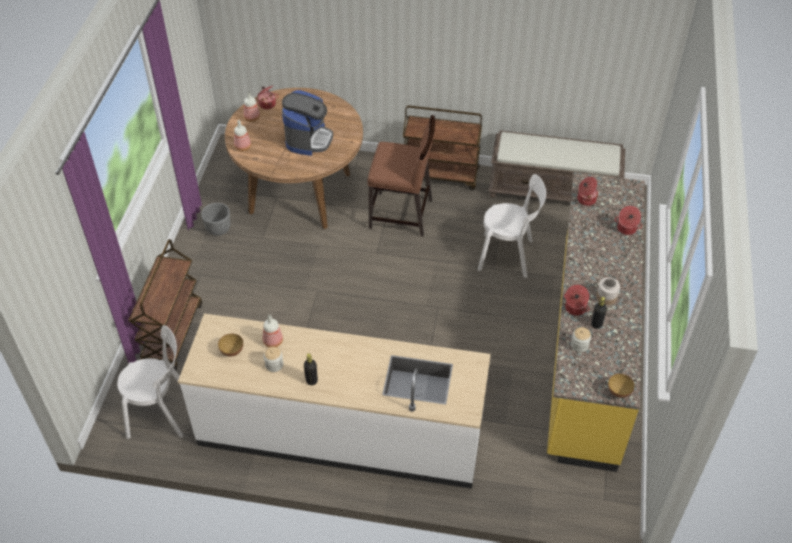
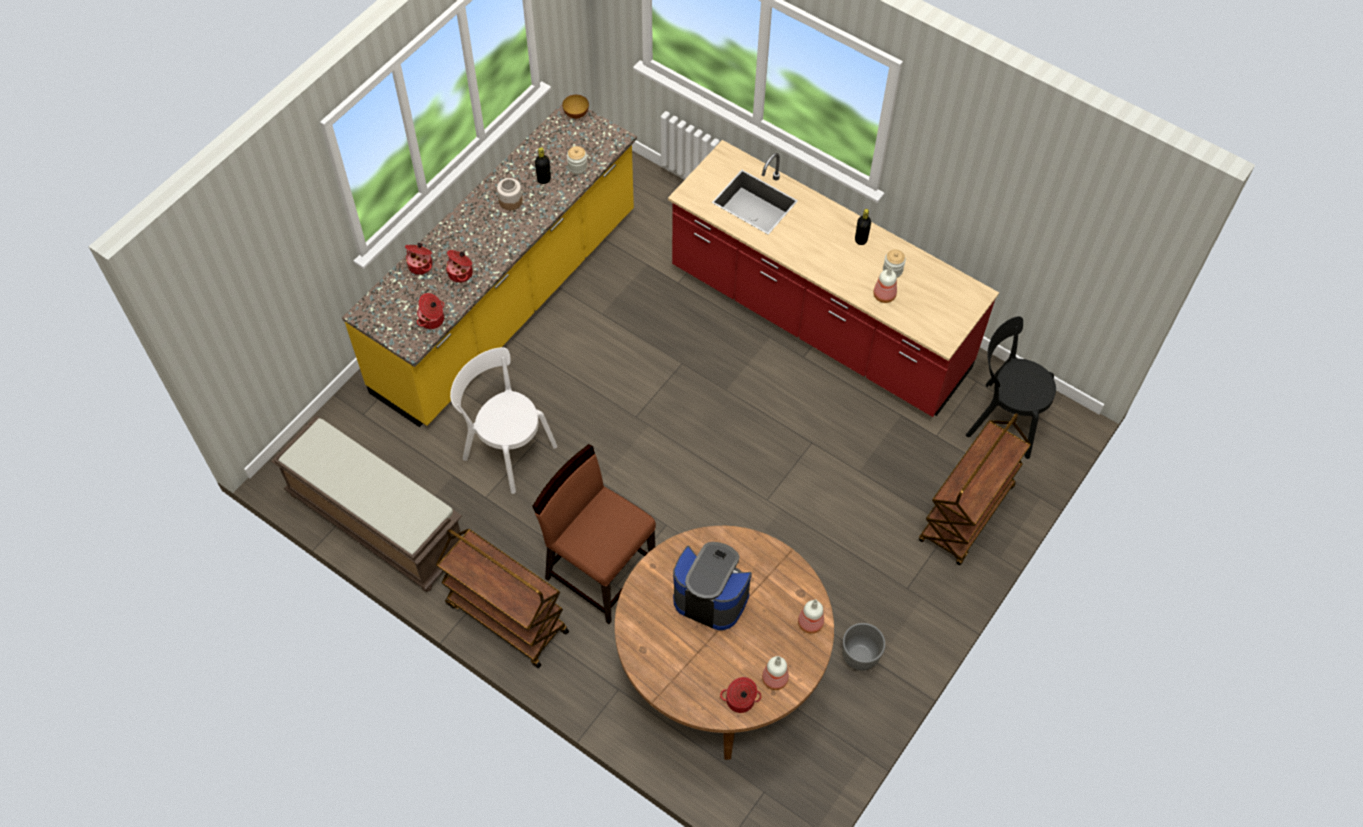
camera: 155 degrees left, 10 degrees up
white chair [117,325,183,439] -> black chair [966,316,1056,459]
white counter [178,313,491,489] -> red counter [668,140,999,417]
bowl [218,334,243,357] -> none
coffee machine [282,90,333,156] -> coffee machine turned 75 degrees clockwise [673,542,752,630]
cooking pot [564,285,590,316] -> cooking pot moved to [446,250,473,283]

